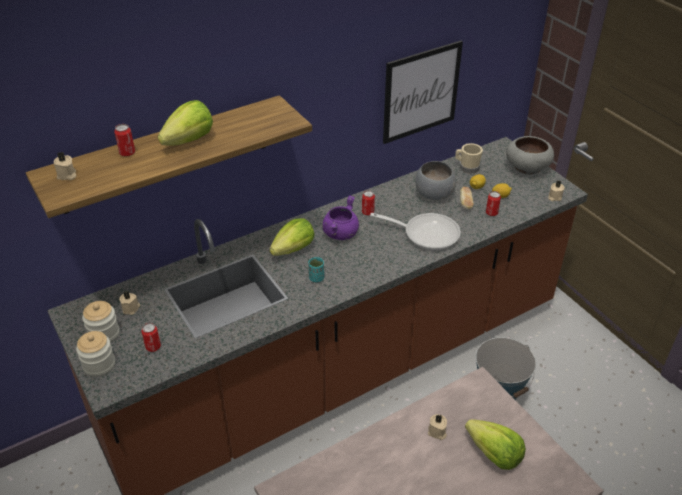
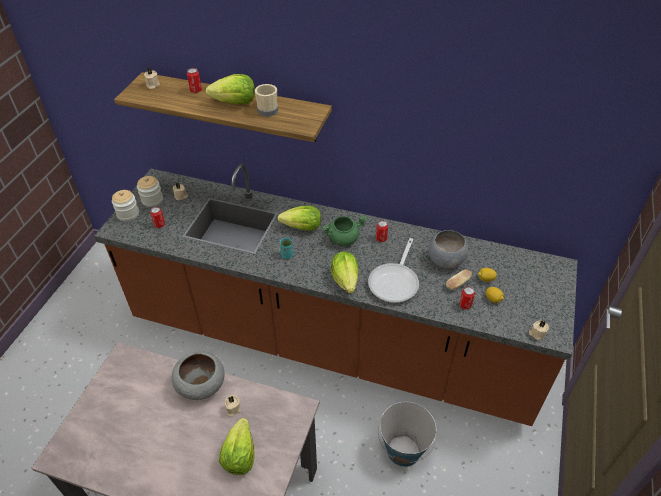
camera: 50 degrees right, 5 degrees up
purple cooking pot [322,195,359,240] -> green cooking pot [322,215,367,246]
frying pan [370,213,461,250] -> frying pan turned 45 degrees clockwise [368,238,419,303]
picture [383,41,463,144] -> none
beige mug [455,143,483,174] -> beige mug moved to [255,84,278,117]
grey bowl [506,136,554,175] -> grey bowl moved to [172,351,225,400]
none -> lettuce [331,251,358,294]

